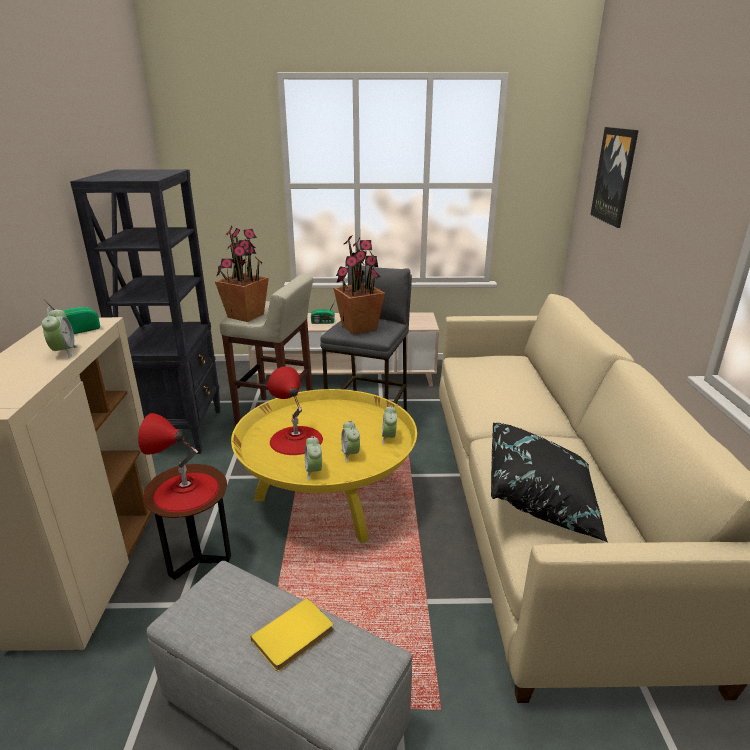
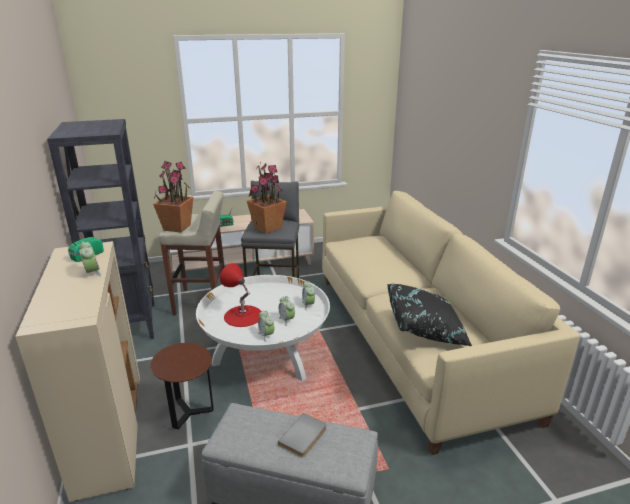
camera: 15 degrees left, 0 degrees up
red table lamp [138,413,219,512] -> none
yellow coffee table [231,389,417,544] -> white coffee table [196,275,330,381]
yellow book [251,598,333,671] -> grey book [278,413,327,458]
picture [590,127,639,228] -> none

